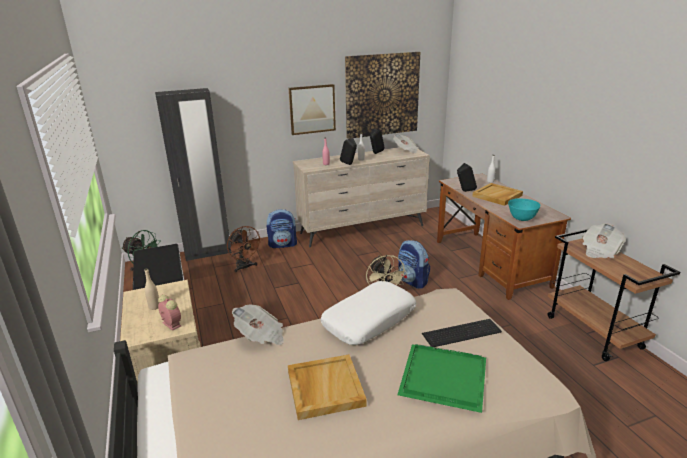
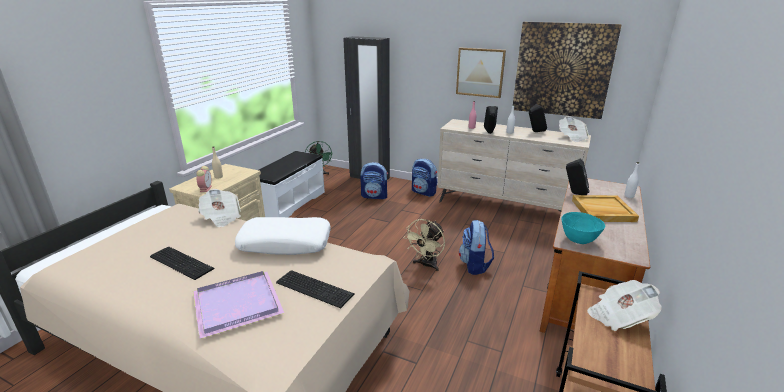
camera: 45 degrees right, 0 degrees up
brown fan [227,226,263,272] -> backpack [360,162,388,199]
beige tray [288,354,367,420] -> keyboard [150,247,215,280]
green tray [398,344,486,413] -> purple tray [193,271,284,339]

